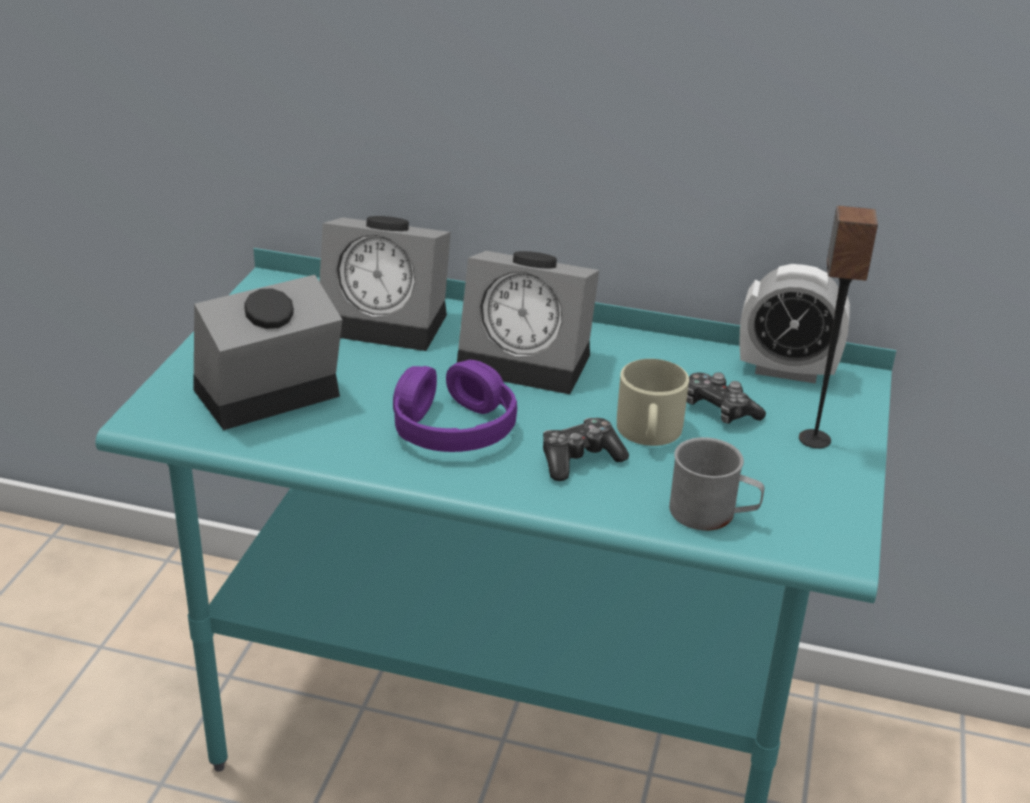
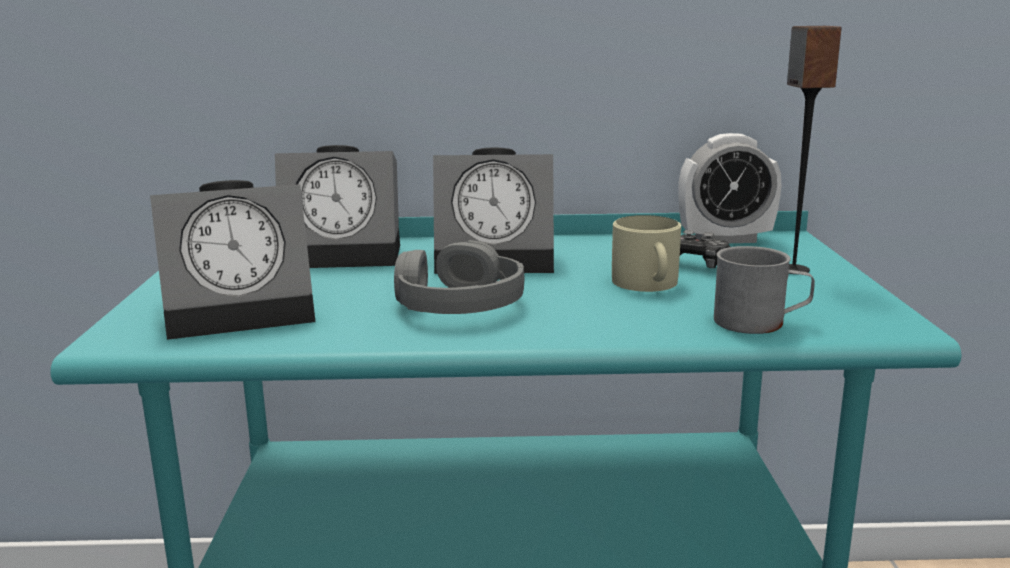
camera: 15 degrees left, 15 degrees down
alarm clock [194,275,342,430] -> alarm clock turned 150 degrees counterclockwise [150,180,315,340]
purple headphones [393,360,517,452] -> grey headphones [394,240,525,314]
game controller [543,418,629,481] -> none

